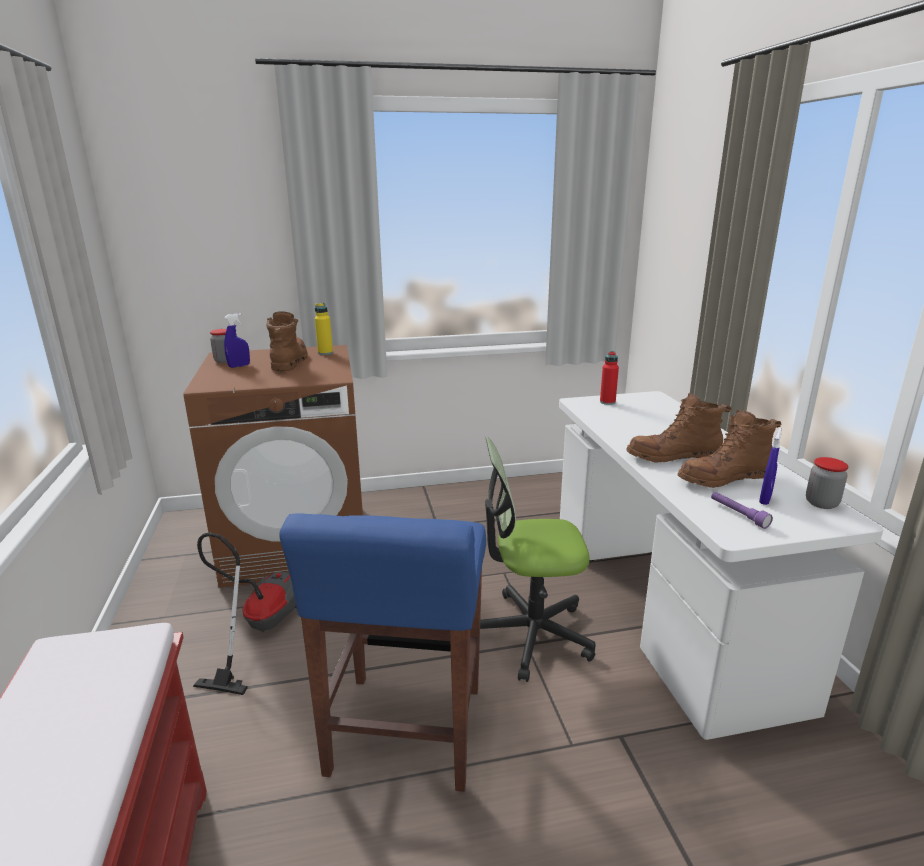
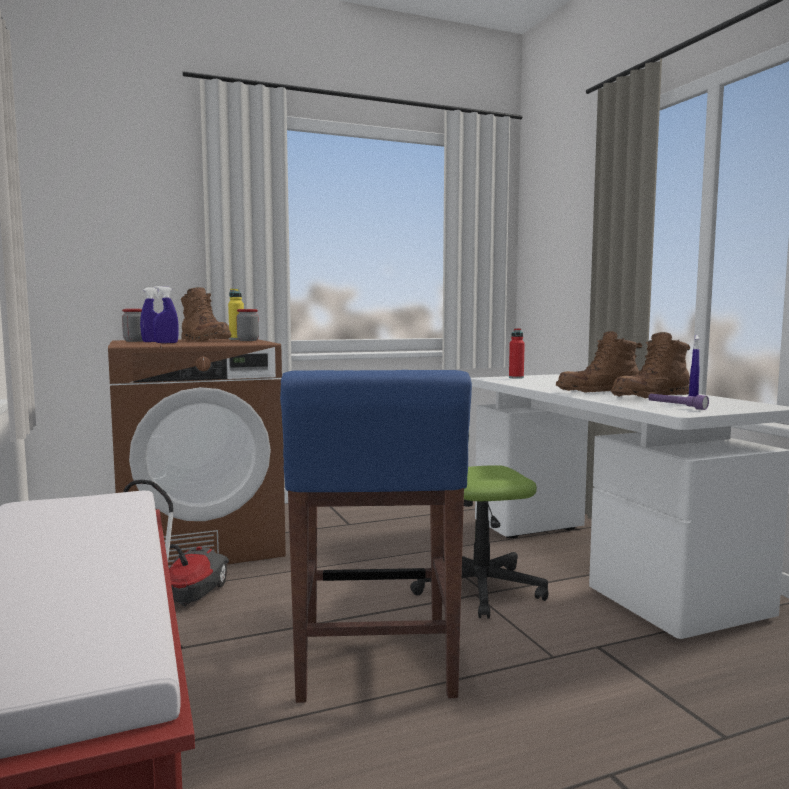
camera: 10 degrees left, 15 degrees down
brown boot [266,311,307,371] -> brown boot turned 150 degrees clockwise [181,287,231,342]
jar [806,457,848,509] -> jar moved to [236,309,259,341]
none -> blue spray bottle [153,286,179,343]

